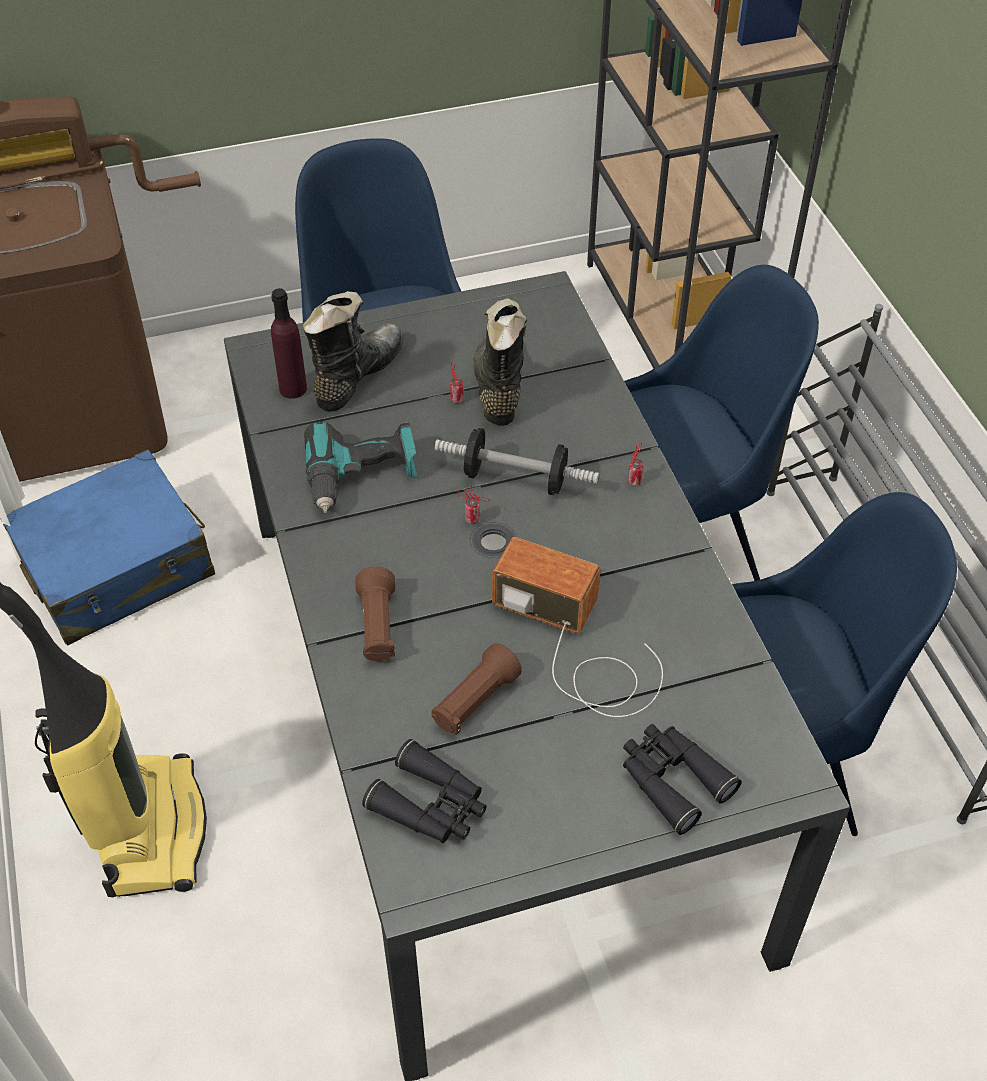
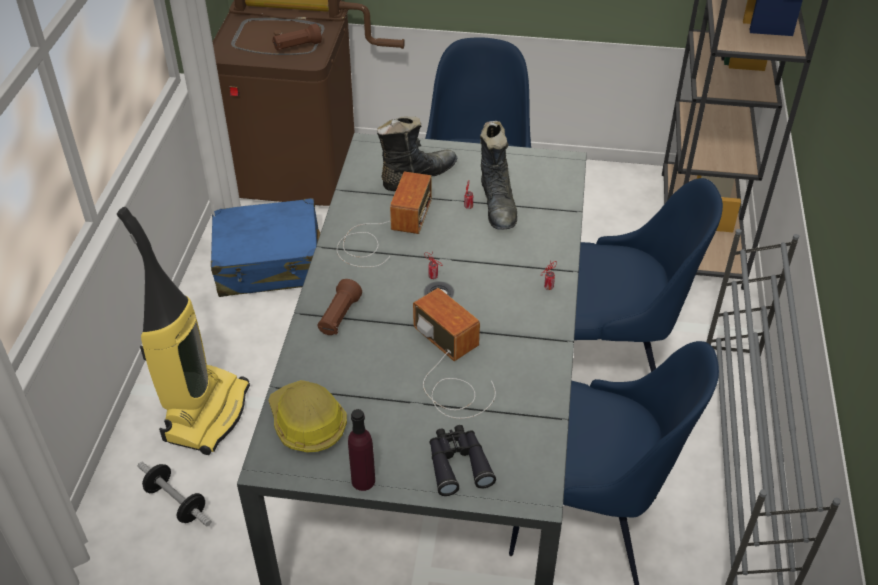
camera: 25 degrees right, 5 degrees down
purple bottle [271,288,307,398] -> purple bottle moved to [348,409,375,491]
power drill [304,421,417,513] -> radio [337,171,432,267]
black binoculars [362,739,487,843] -> hard hat [268,380,347,452]
brown flashlight [431,644,522,735] -> brown flashlight moved to [272,24,322,51]
dumbbell [434,428,599,495] -> dumbbell moved to [138,462,211,527]
black boot [474,298,527,426] -> black boot turned 150 degrees clockwise [480,121,517,230]

